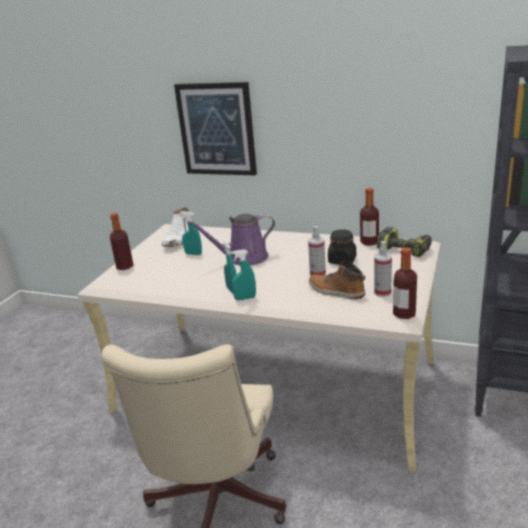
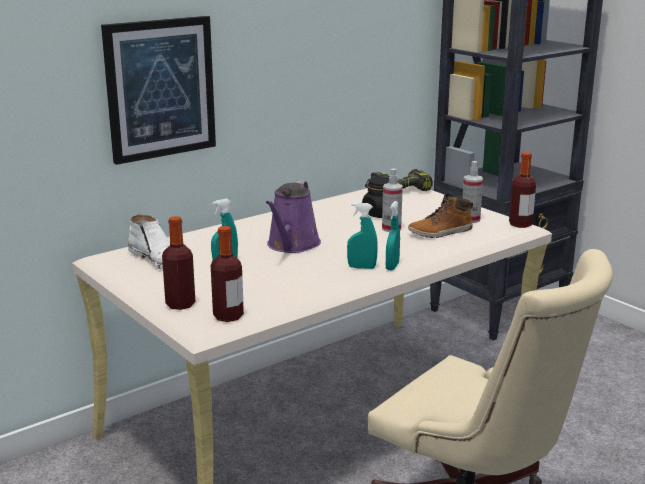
camera: 60 degrees left, 5 degrees down
bottle [360,188,379,246] -> bottle moved to [211,226,244,322]

